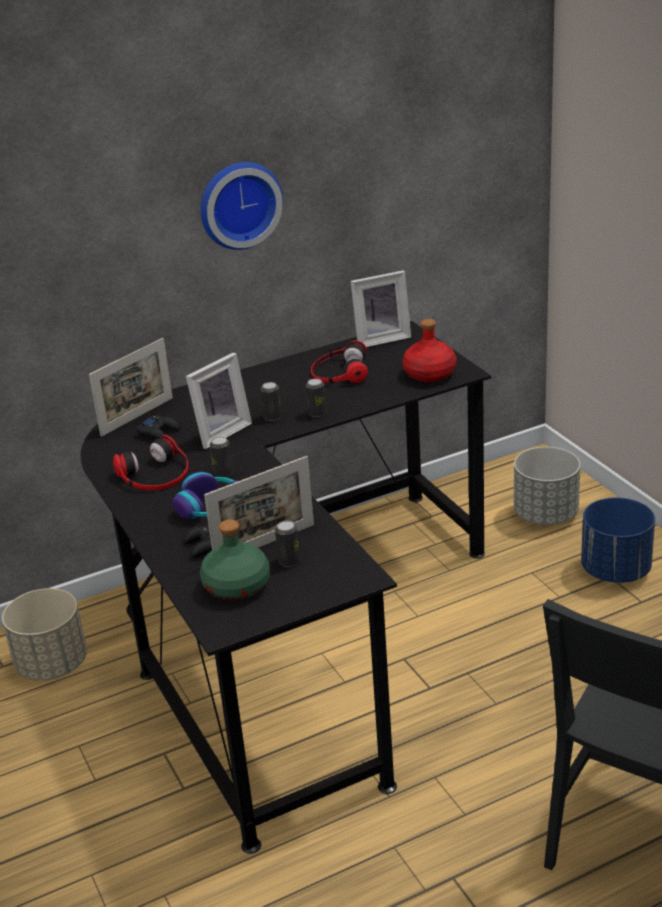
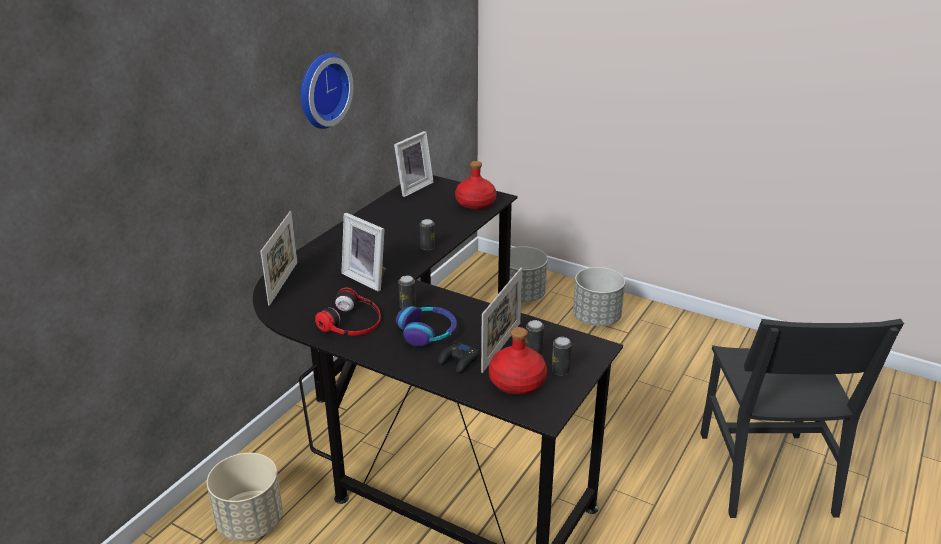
camera: 35 degrees left, 0 degrees up
black game controller [136,415,180,440] -> none
picture frame [186,353,252,449] -> picture frame turned 120 degrees clockwise [341,213,385,291]
green bottle [200,519,270,600] -> red bottle [489,327,547,395]
can [260,382,282,421] -> can moved to [551,337,572,375]
headphones [311,340,368,383] -> none
blue planter [581,497,655,583] -> grey planter [573,267,625,326]

